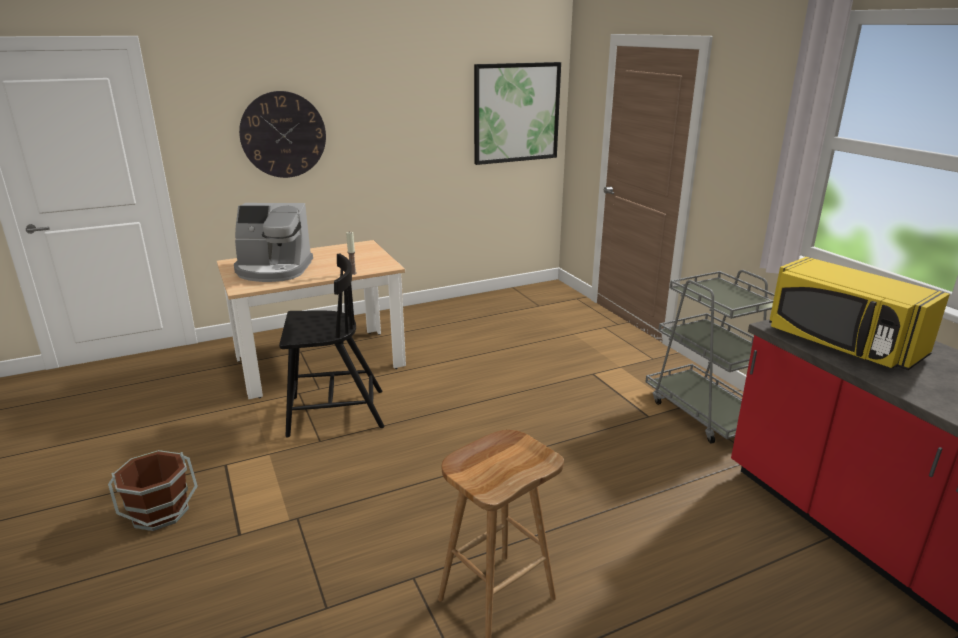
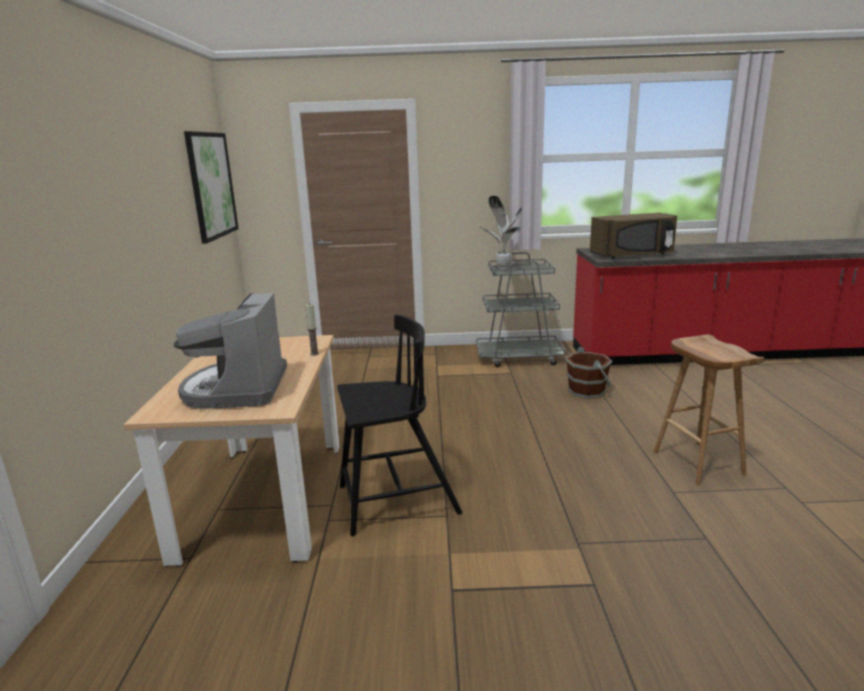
camera: 65 degrees left, 5 degrees down
brown bucket [108,450,198,531] -> brown bucket moved to [565,347,612,398]
coffee machine [234,203,313,282] -> coffee machine turned 150 degrees clockwise [174,293,287,409]
wall clock [239,91,326,178] -> none
black chair [279,254,384,437] -> black chair turned 60 degrees clockwise [337,314,463,536]
yellow microwave [769,257,950,370] -> brown microwave [590,213,677,259]
none -> potted plant [481,196,522,269]

